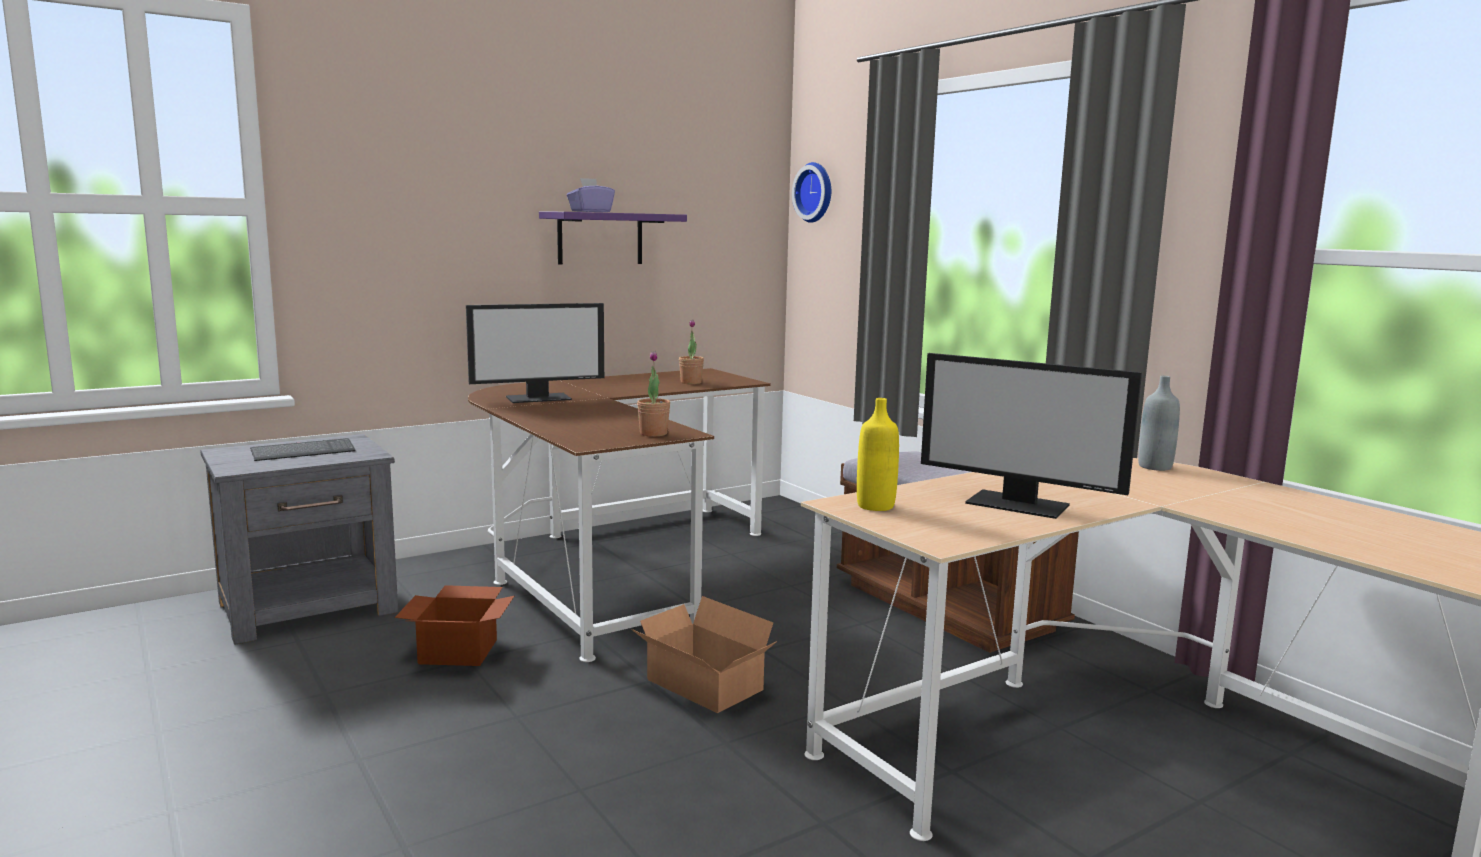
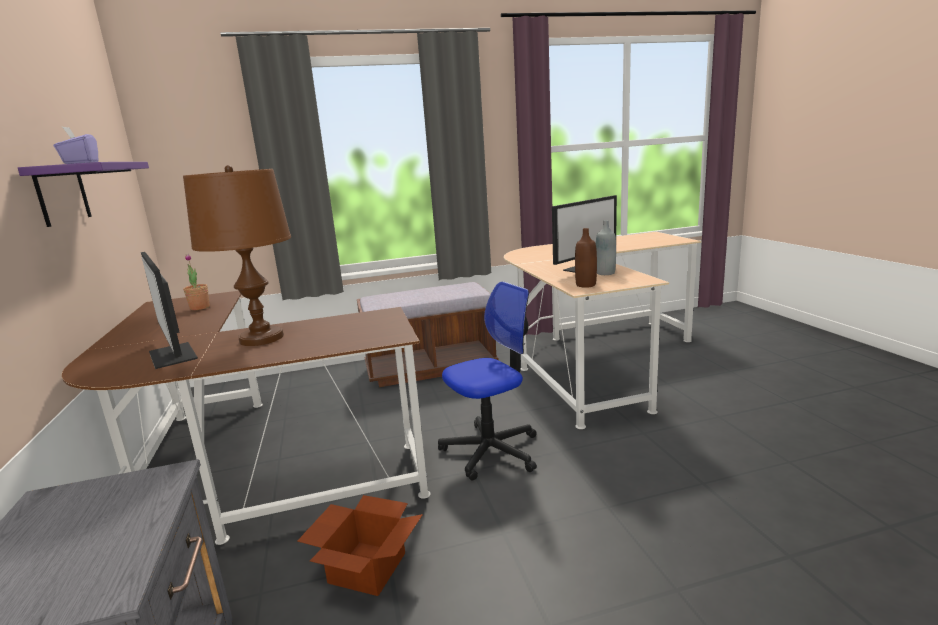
camera: 70 degrees left, 5 degrees up
keyboard [250,438,355,461] -> none
monitor [466,303,604,403] -> monitor turned 150 degrees clockwise [141,252,198,369]
cardboard box [631,596,776,713] -> office chair [438,281,537,481]
potted plant [637,351,670,436] -> none
wall clock [792,162,831,223] -> none
yellow bottle [857,398,899,511] -> brown bottle [575,228,597,288]
grey bottle [1138,376,1180,471] -> grey bottle moved to [596,220,616,275]
none -> brown table lamp [183,165,291,346]

